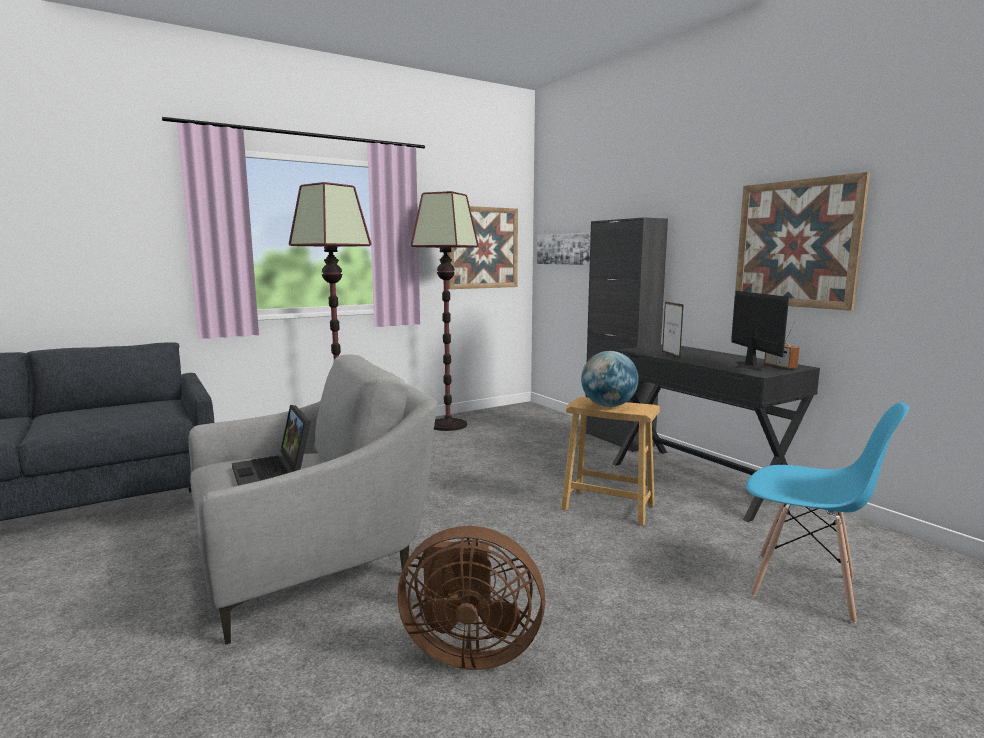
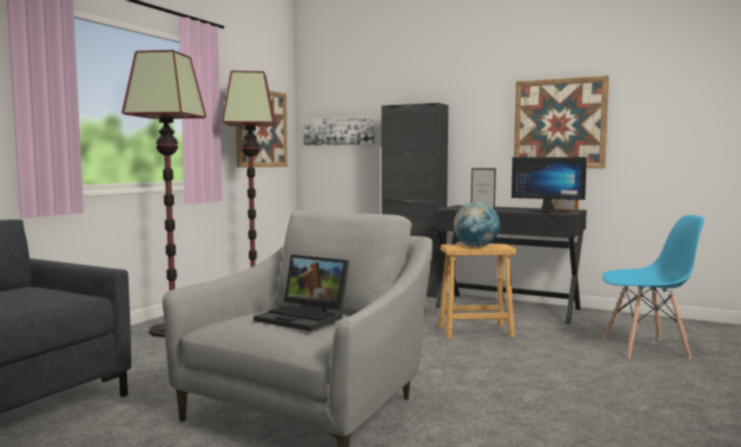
camera: 30 degrees left, 5 degrees down
brown fan [398,526,545,670] -> none
monitor [731,291,789,372] -> monitor turned 150 degrees clockwise [511,157,587,213]

